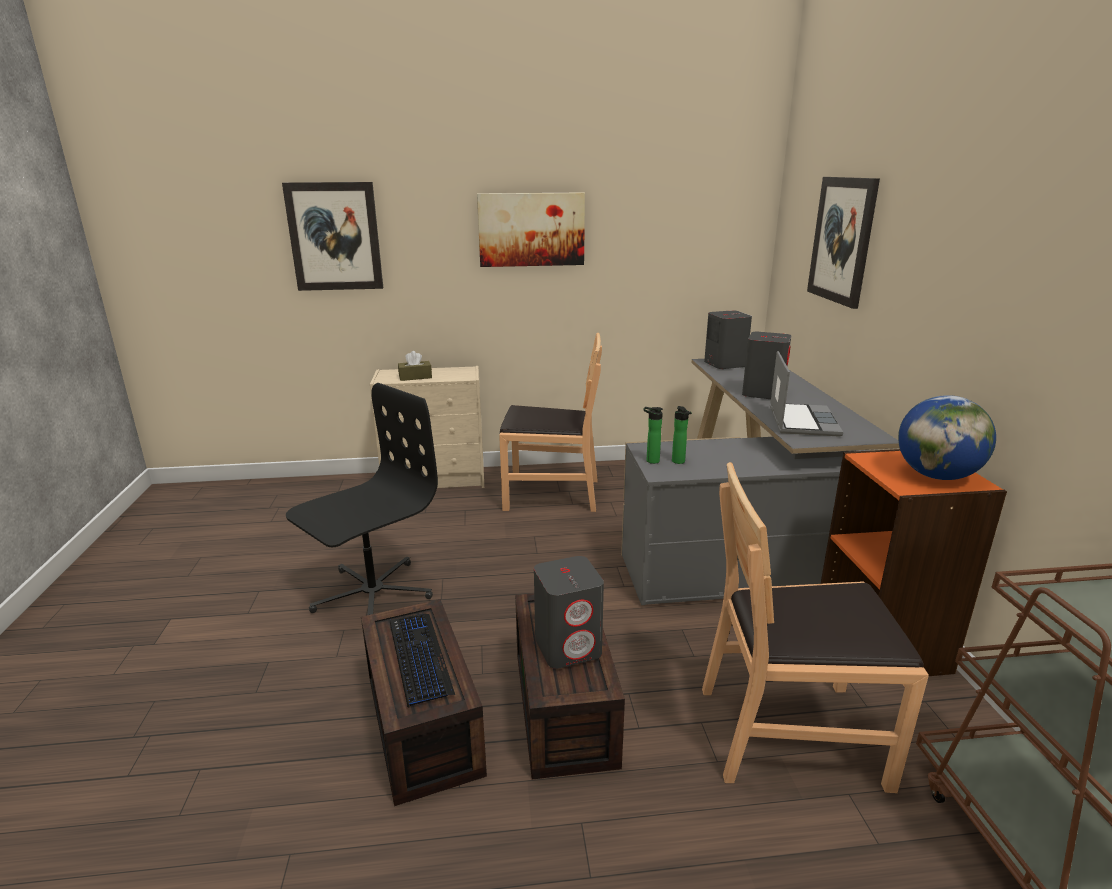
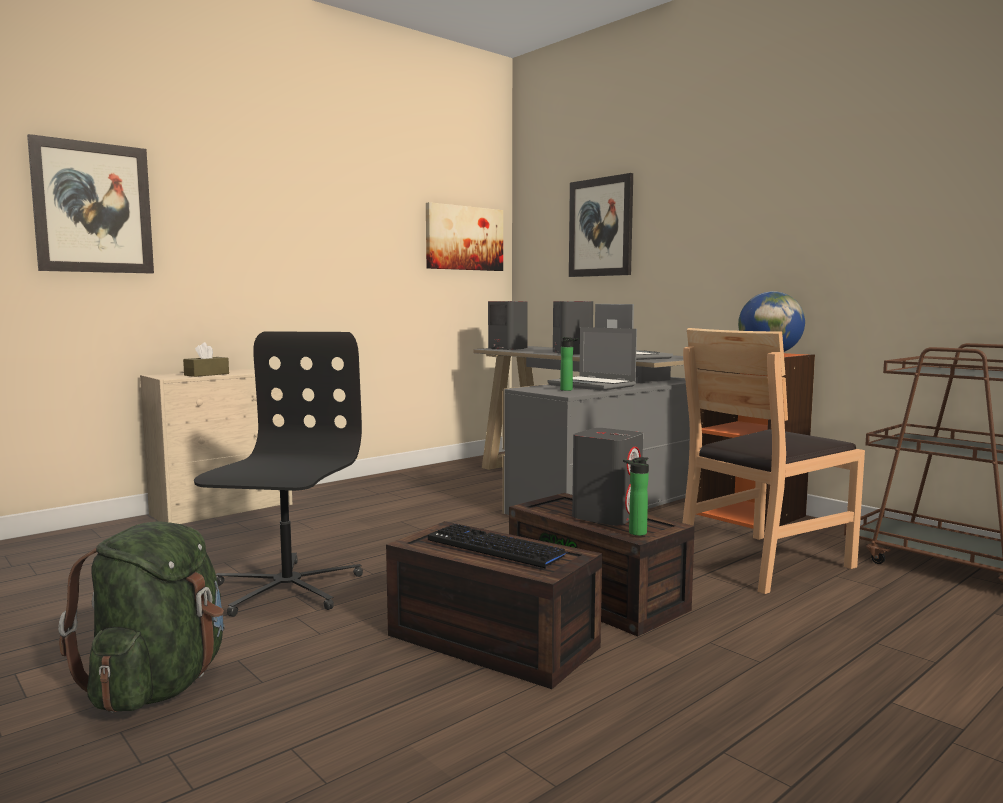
camera: 35 degrees left, 15 degrees down
picture [477,192,585,267] -> picture moved to [426,202,503,271]
brown chair [499,333,602,512] -> none
bottle [643,407,663,464] -> bottle moved to [623,457,649,536]
none -> green backpack [58,522,224,713]
none -> laptop [548,327,637,391]

